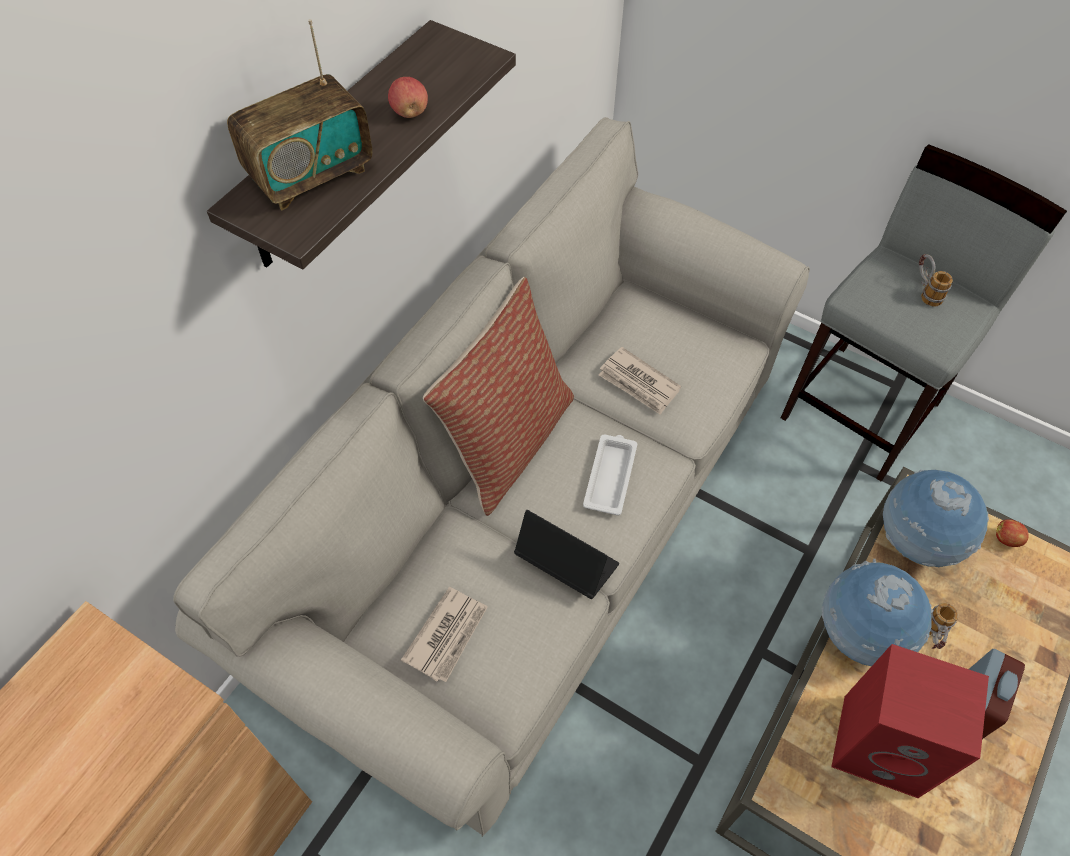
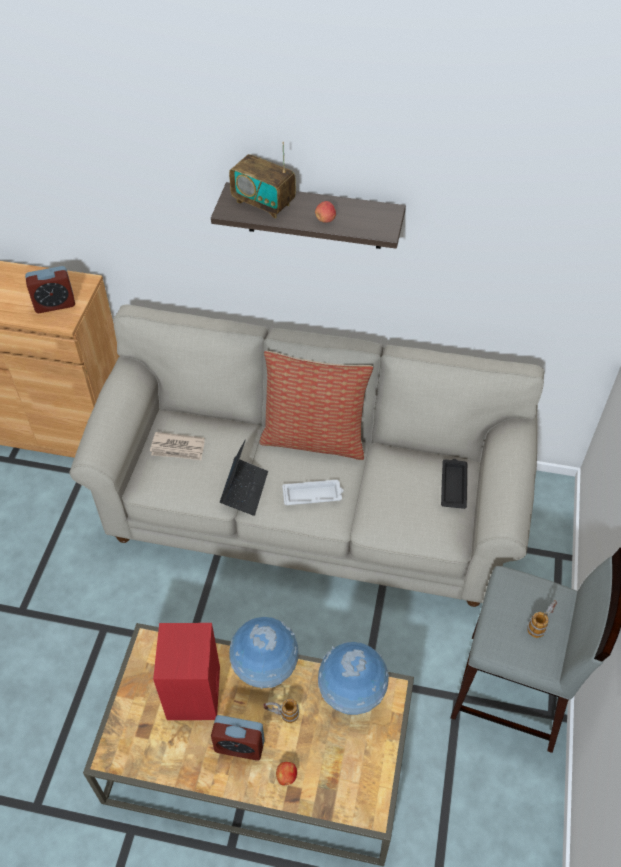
camera: 70 degrees right, 5 degrees down
newspaper [599,347,681,415] -> none
apple [996,519,1029,547] -> apple moved to [276,762,297,786]
none -> alarm clock [25,266,75,313]
none -> black tray [441,459,467,509]

